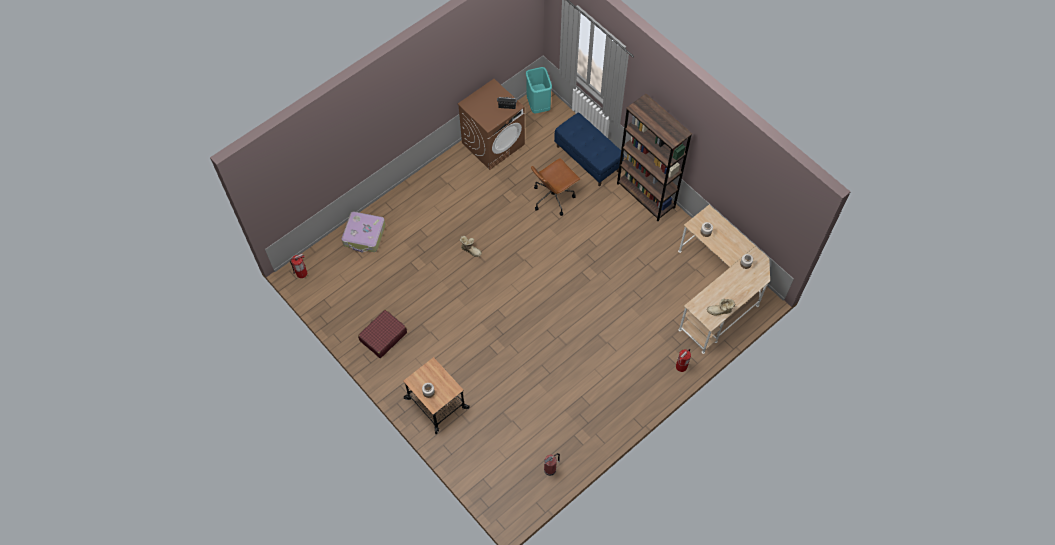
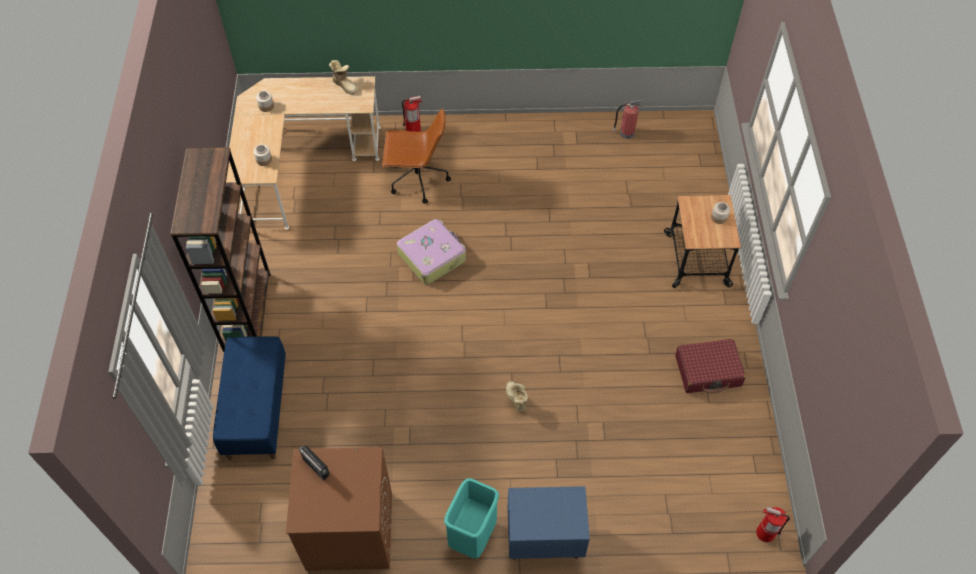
camera: 140 degrees left, 5 degrees down
suitcase [342,211,386,253] -> suitcase moved to [397,219,466,284]
turquoise trash can [526,67,552,113] -> turquoise trash can moved to [444,478,499,559]
brown office chair [531,158,581,216] -> brown office chair moved to [382,108,451,204]
none -> blue nightstand [507,486,590,560]

